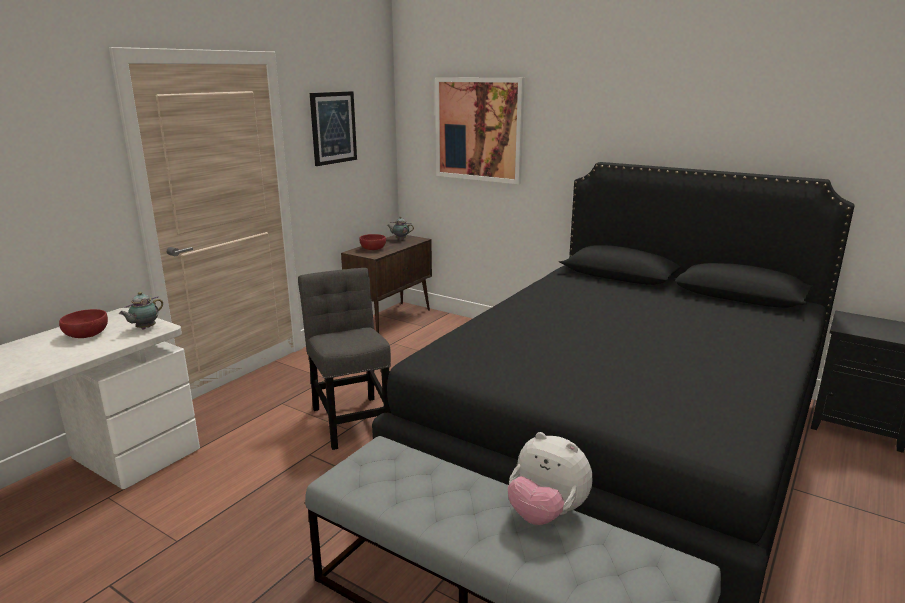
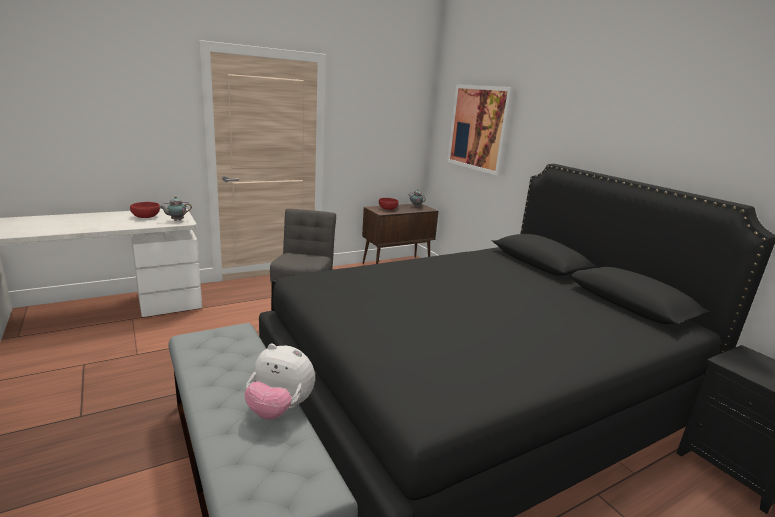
camera: 25 degrees right, 0 degrees up
picture [310,91,357,166] -> none
plush toy [507,432,592,525] -> plush toy turned 45 degrees counterclockwise [244,343,315,420]

